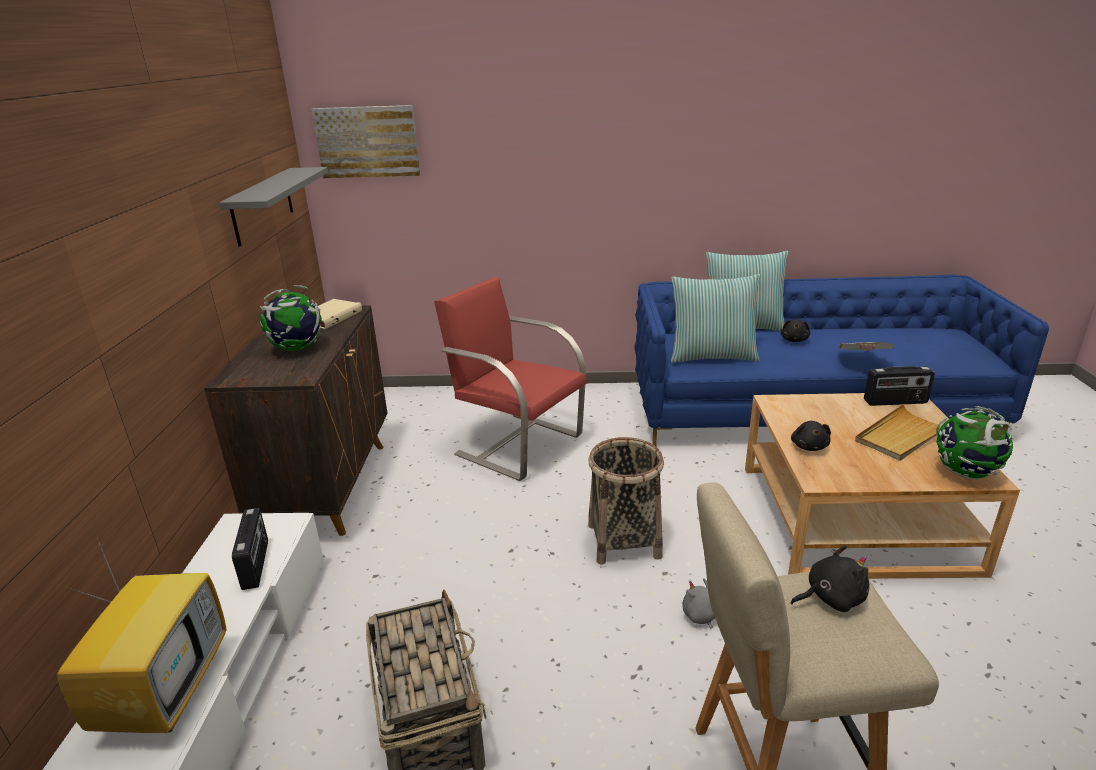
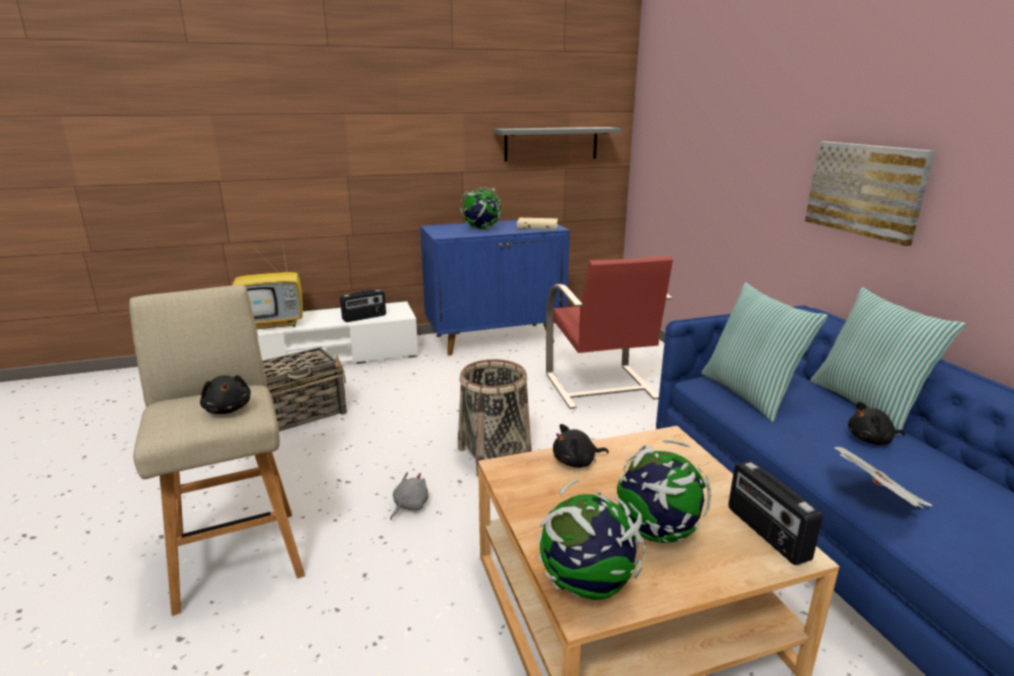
camera: 70 degrees right, 5 degrees down
brown cabinet [204,305,388,536] -> blue cabinet [420,220,570,356]
picture [311,105,420,178] -> picture moved to [805,141,935,246]
red armchair [434,277,587,481] -> red armchair turned 150 degrees clockwise [546,255,673,409]
beige tray [855,404,941,461] -> globe [617,440,711,543]

